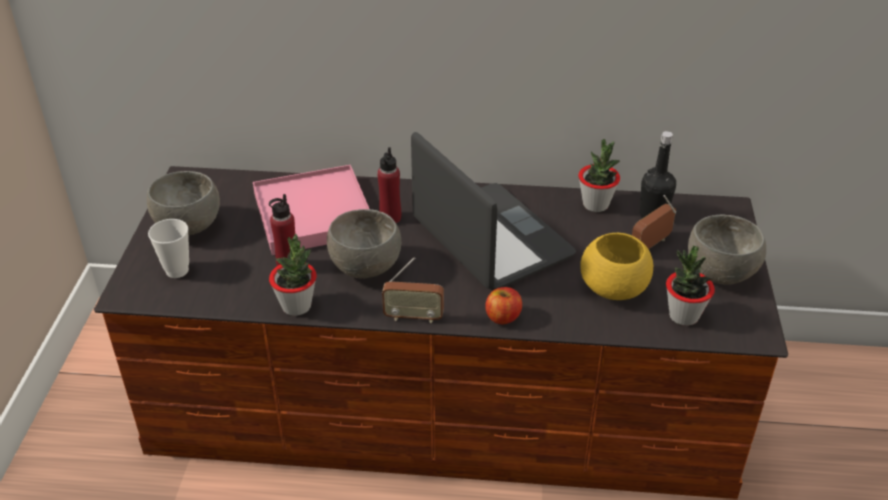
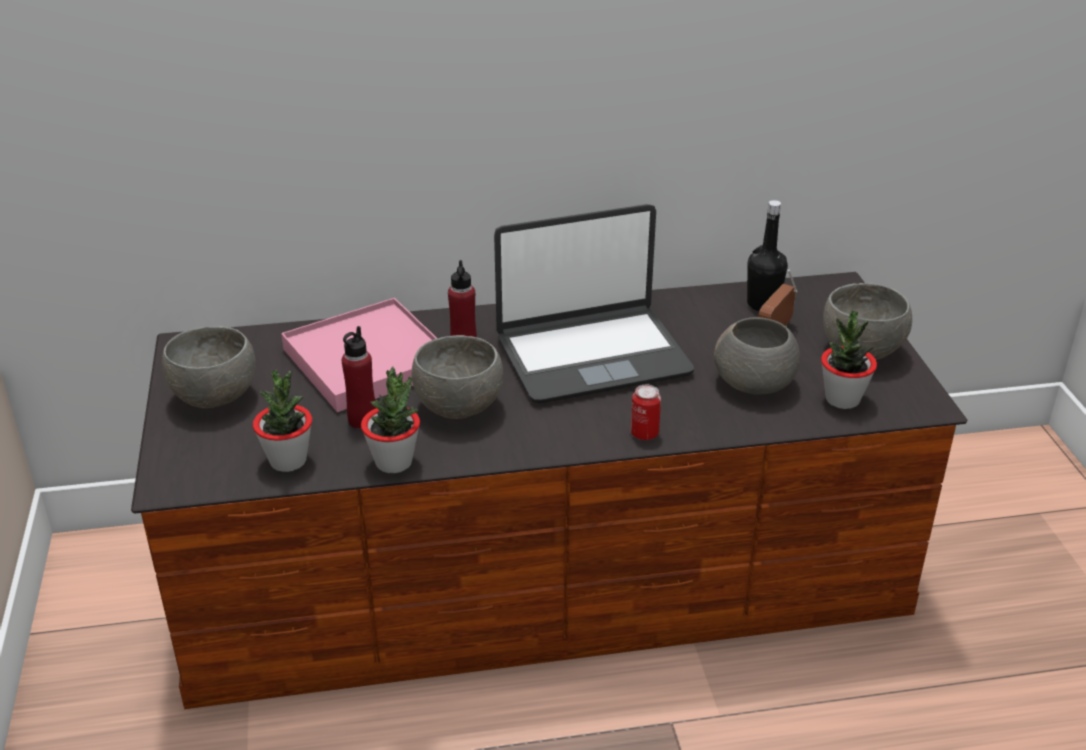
camera: 15 degrees left, 5 degrees down
cup [148,219,189,278] -> none
radio [382,257,444,323] -> none
laptop [411,132,576,291] -> laptop turned 120 degrees clockwise [494,204,694,403]
apple [485,287,522,324] -> can [630,385,661,440]
potted plant [578,139,620,212] -> potted plant moved to [253,370,312,472]
yellow bowl [580,233,653,300] -> grey bowl [714,317,800,394]

